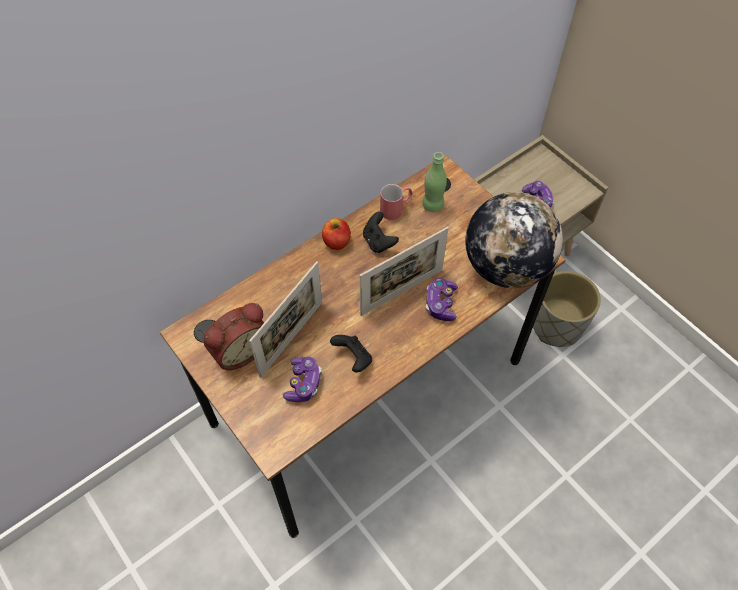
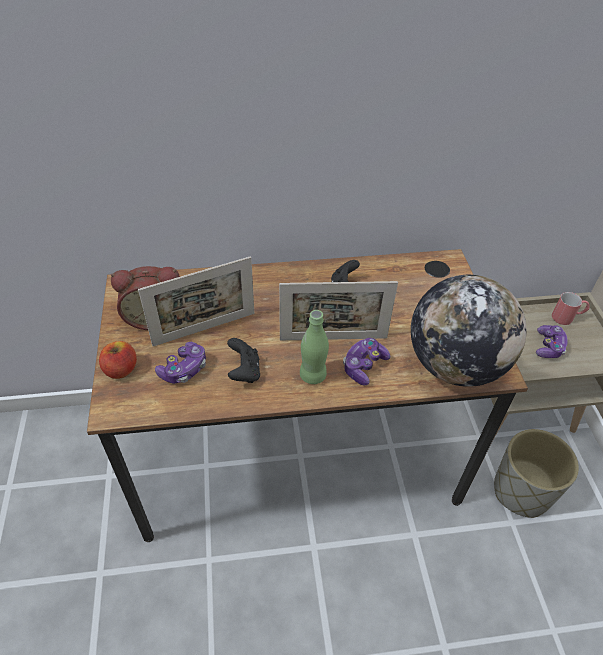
camera: 30 degrees right, 10 degrees down
apple [322,218,351,250] -> apple moved to [99,341,137,379]
red mug [380,184,413,220] -> red mug moved to [552,292,589,325]
green bottle [422,152,447,212] -> green bottle moved to [300,310,329,384]

